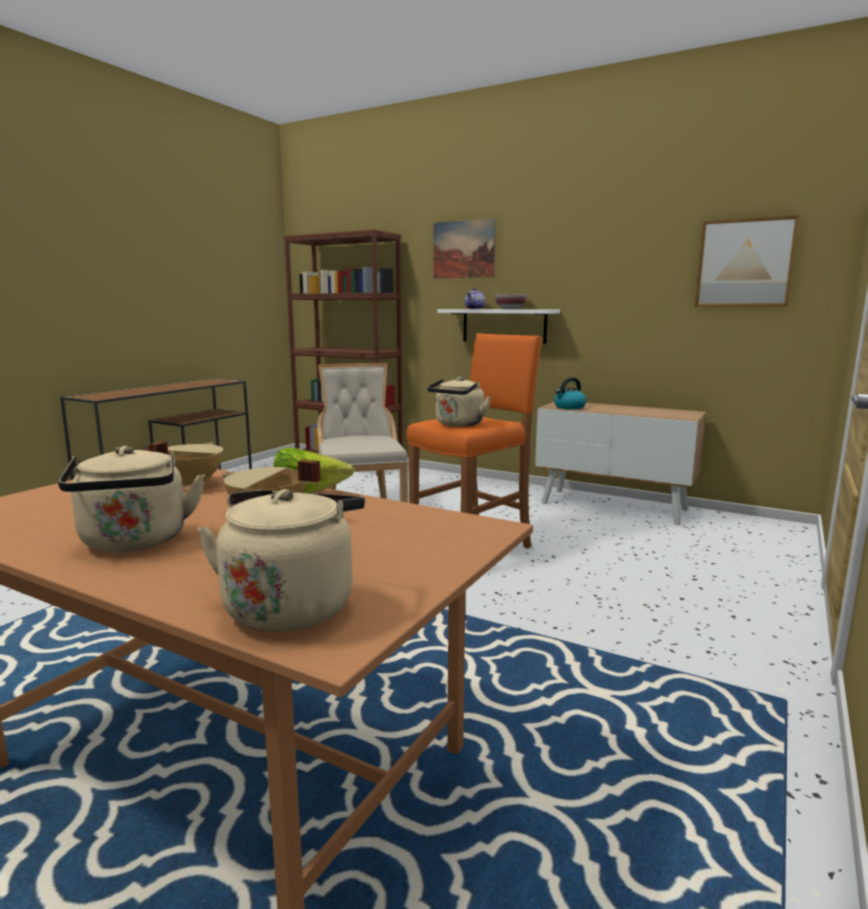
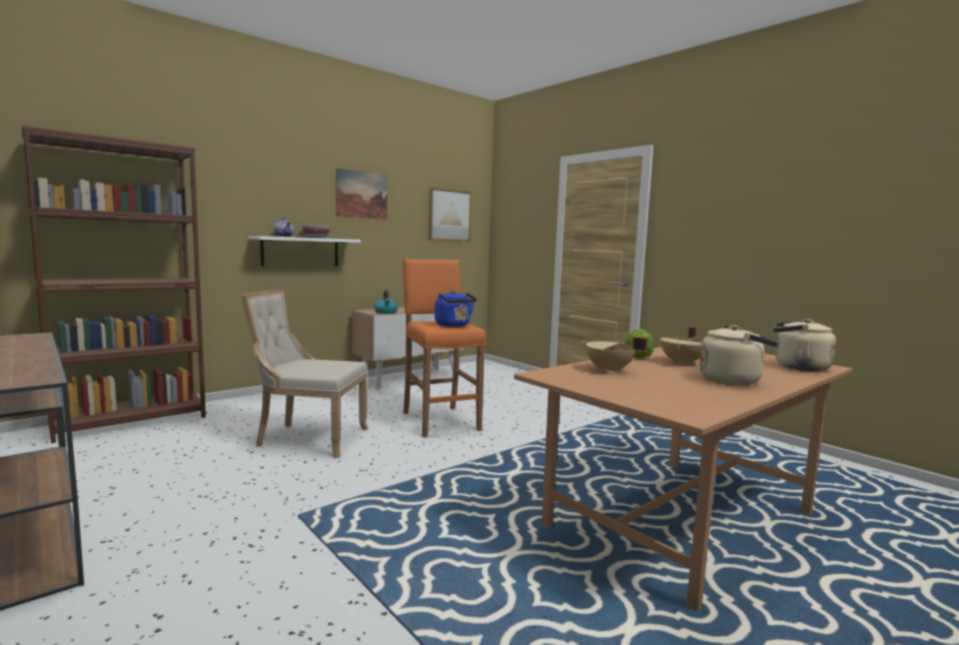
camera: 70 degrees left, 5 degrees down
beige kettle [427,377,491,427] -> blue kettle [435,291,477,327]
picture [433,218,496,279] -> picture moved to [336,168,388,220]

